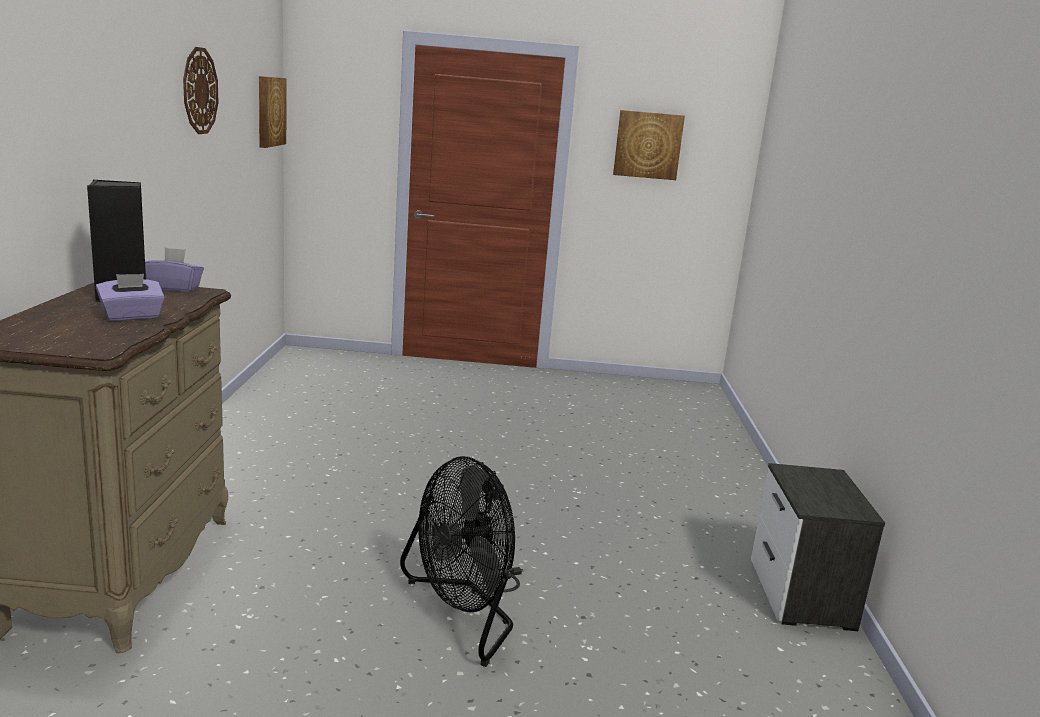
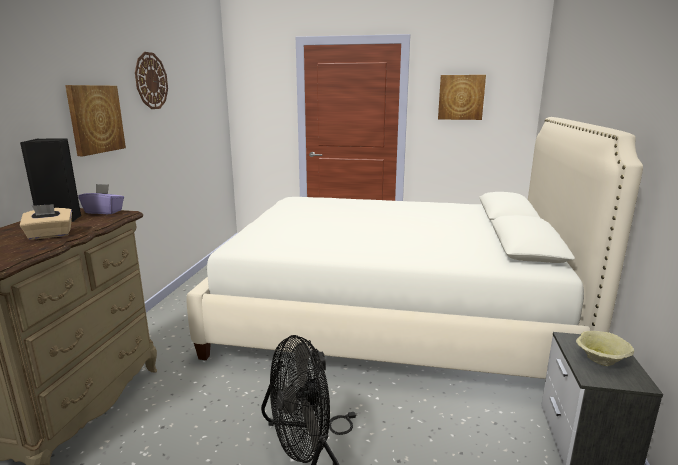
camera: 10 degrees right, 0 degrees up
purple tissue box [96,274,165,321] -> beige tissue box [20,204,72,240]
picture [259,76,286,148] -> picture moved to [65,85,126,156]
none -> white bed [186,117,643,379]
none -> beige bowl [576,331,634,366]

